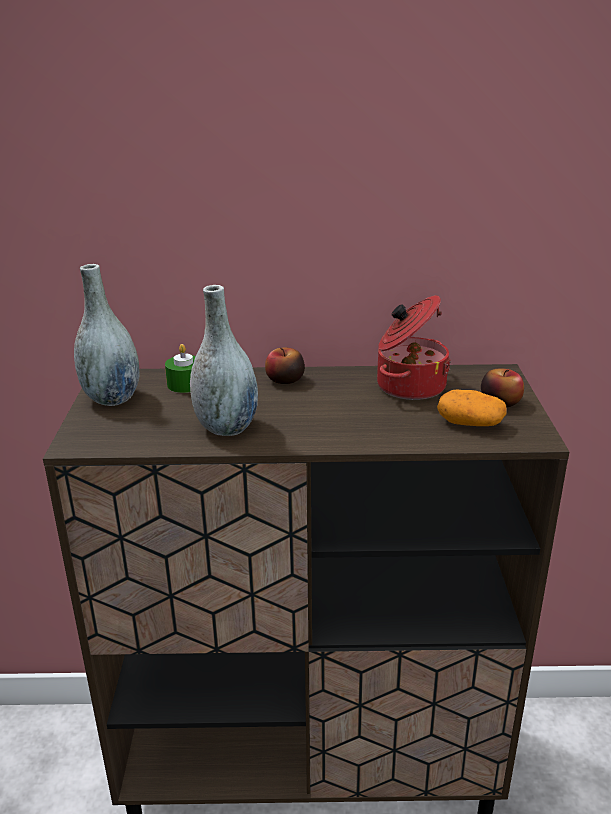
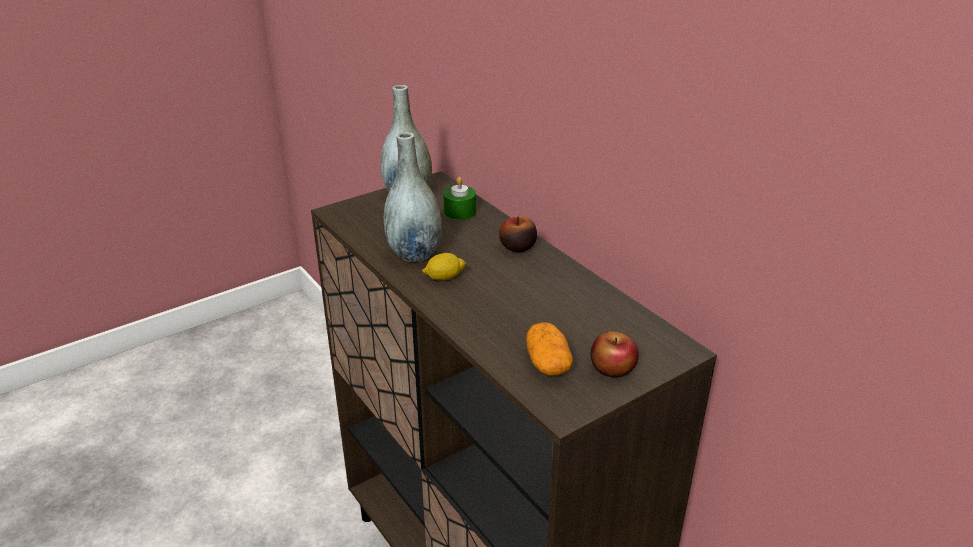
camera: 55 degrees right, 5 degrees up
cooking pot [377,295,451,400] -> none
none -> lemon [422,253,466,281]

